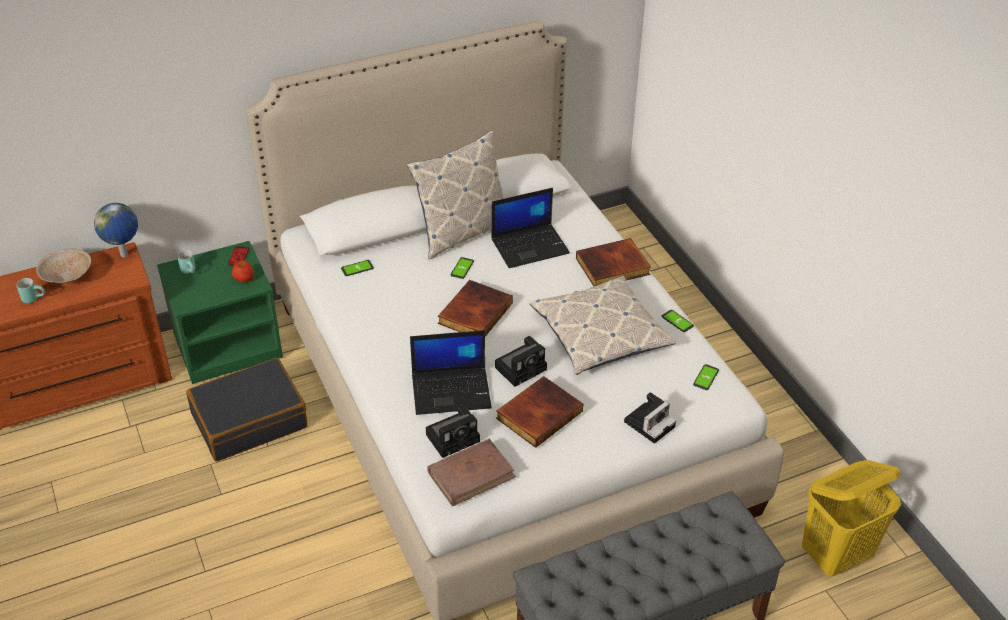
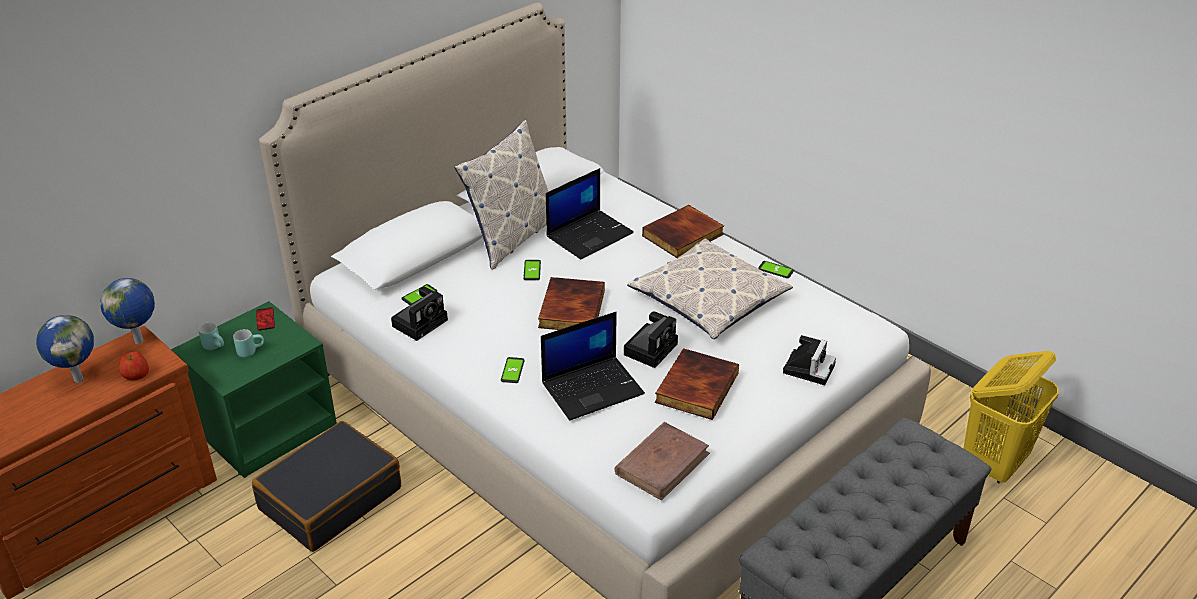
camera: 20 degrees left, 5 degrees down
turquoise mug [16,278,45,303] -> turquoise mug moved to [233,329,264,358]
beige bowl [36,249,91,283] -> globe [36,315,94,383]
apple [232,260,254,283] -> apple moved to [119,352,149,380]
camera [426,405,480,458] -> camera moved to [391,286,448,341]
phone [693,364,719,390] -> phone moved to [501,357,525,383]

